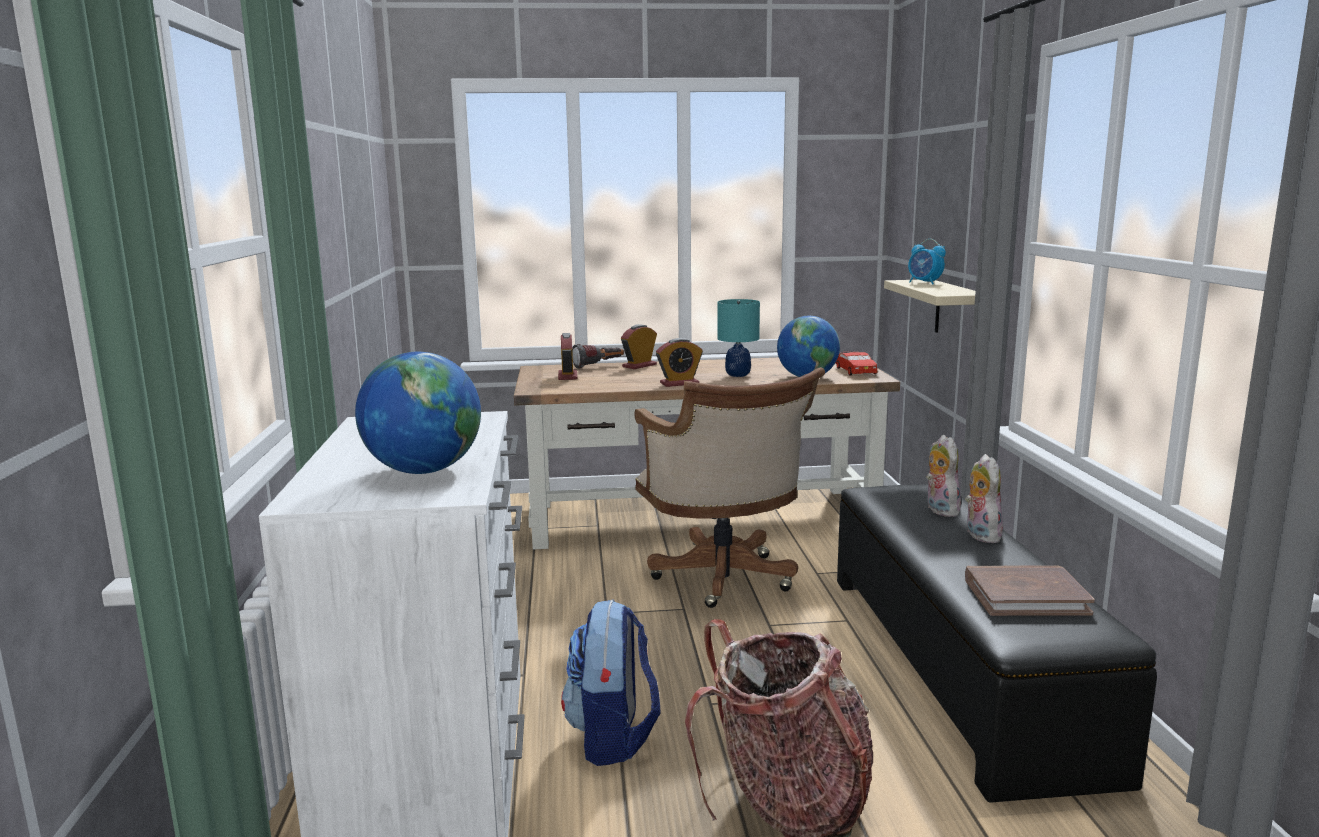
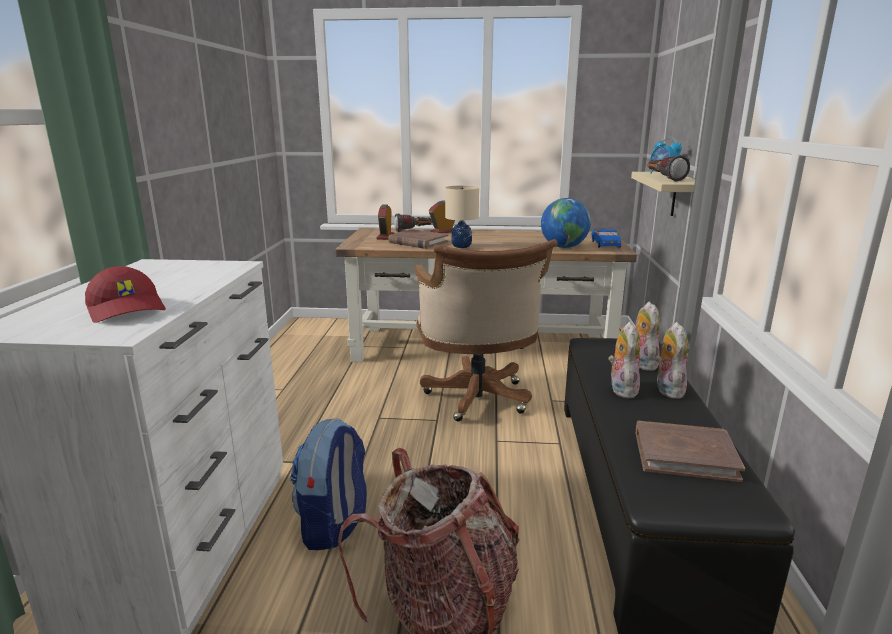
camera: 10 degrees right, 5 degrees up
globe [355,352,481,474] -> red cap [85,266,166,323]
alarm clock [656,338,703,387] -> beige table lamp [445,185,479,248]
turquoise table lamp [717,299,760,377] -> none
red toy car [835,352,878,376] -> blue toy car [591,228,621,248]
none -> brown book [388,229,448,249]
none -> plush toy [609,322,640,399]
none -> flashlight [647,155,690,182]

